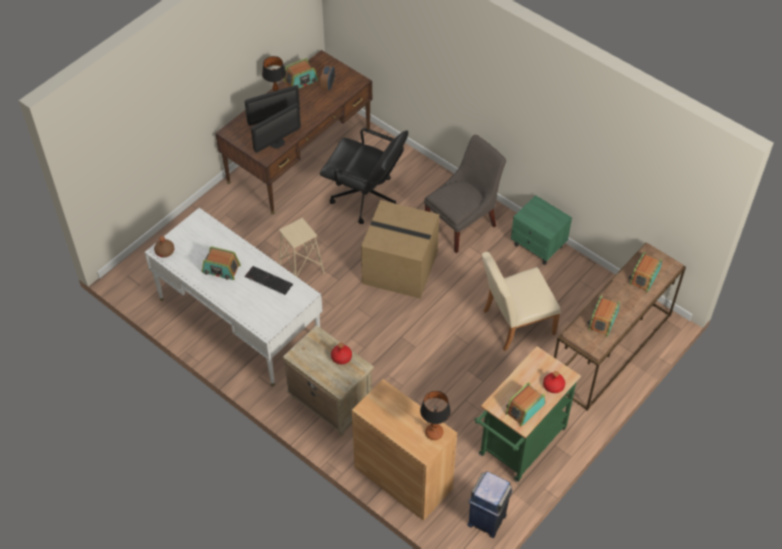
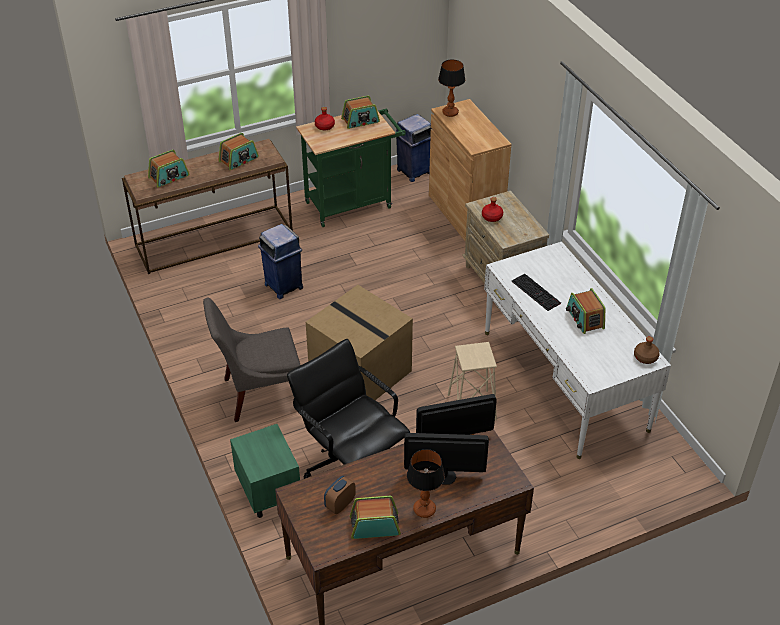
camera: 155 degrees left, 10 degrees down
radio [202,246,241,280] -> radio turned 150 degrees counterclockwise [566,288,605,334]
beige chair [482,252,561,351] -> blue trash can [258,224,303,299]
green nightstand [511,195,572,265] -> green nightstand moved to [230,424,300,518]

